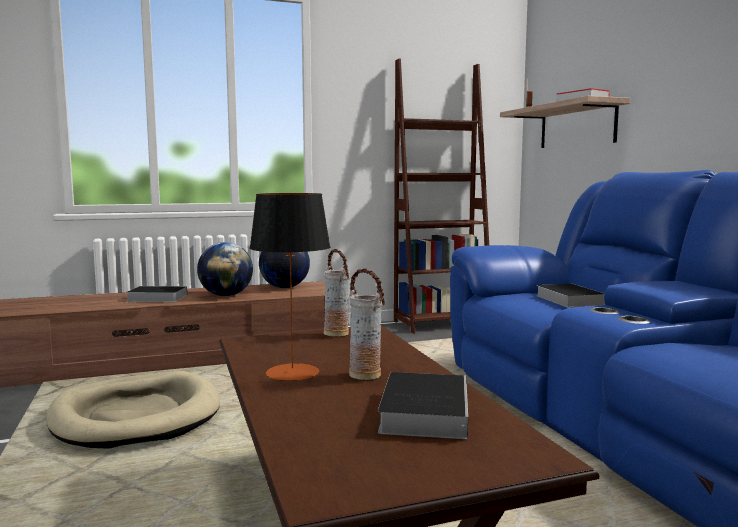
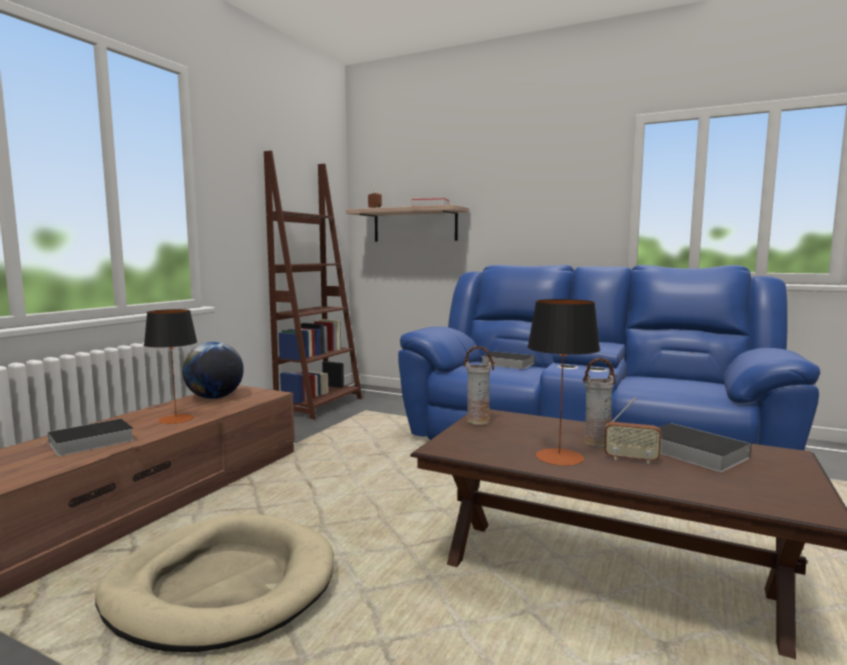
camera: 45 degrees left, 0 degrees up
globe [197,242,253,296] -> table lamp [144,309,197,424]
none -> radio [604,397,662,464]

